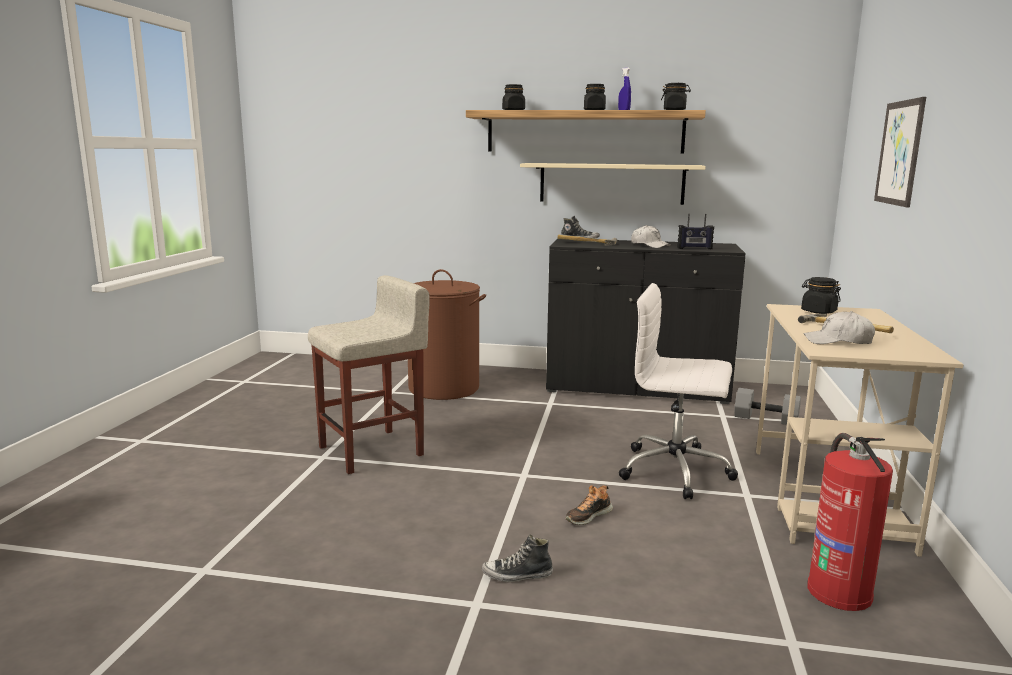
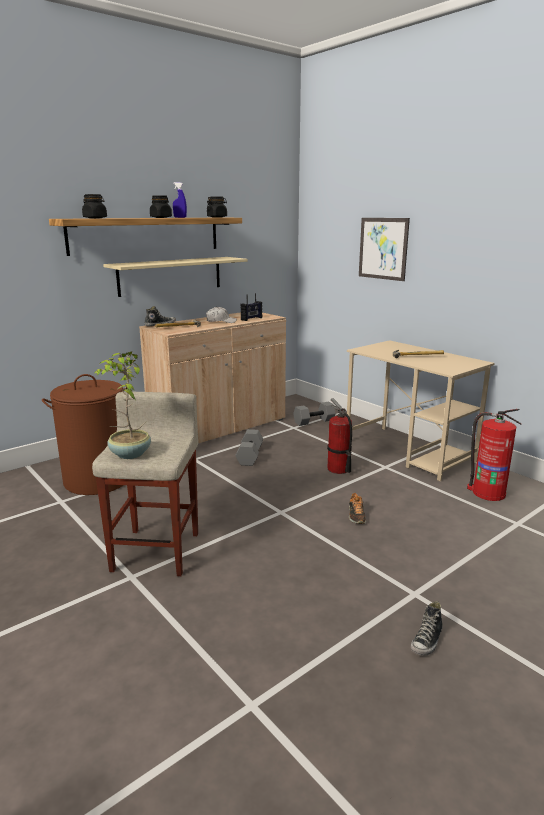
camera: 50 degrees left, 5 degrees up
shoe [482,534,553,582] -> shoe moved to [411,601,443,656]
black cabinet [546,239,746,404] -> beige cabinet [139,312,286,443]
white office chair [619,283,738,499] -> fire extinguisher [327,398,352,474]
black jar [801,277,841,314] -> none
white cap [804,311,875,344] -> none
none -> potted plant [94,351,151,459]
none -> grey dumbbell [235,429,263,466]

